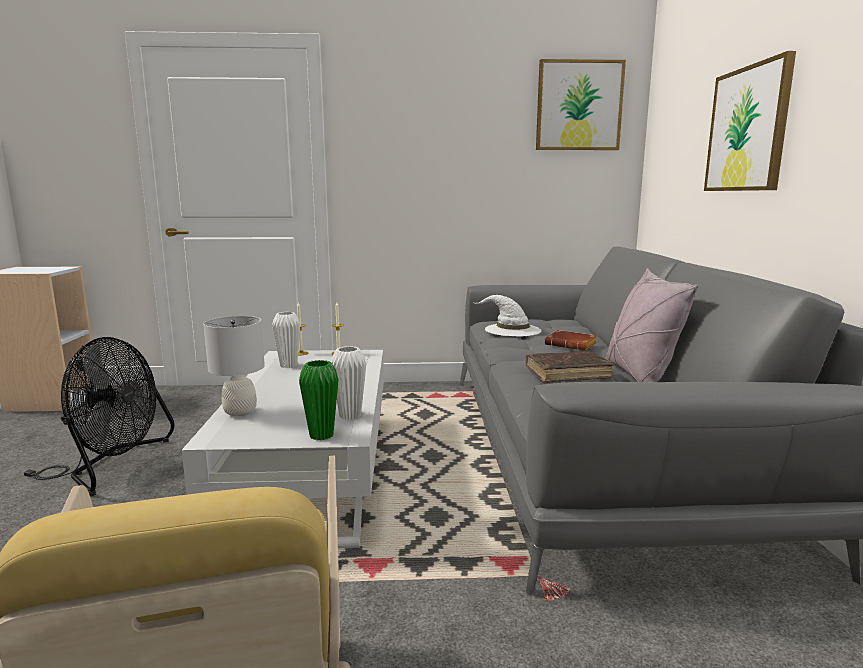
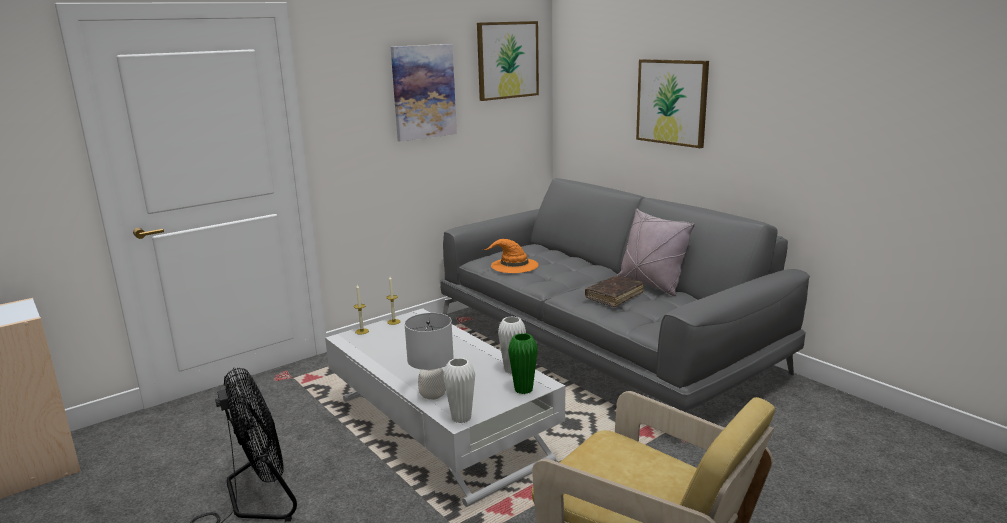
camera: 35 degrees left, 5 degrees up
white vase [272,312,300,368] -> white vase moved to [443,358,475,423]
white hat [472,295,542,336] -> orange hat [483,239,538,273]
brown book [545,330,597,351] -> none
none -> picture [391,44,457,142]

